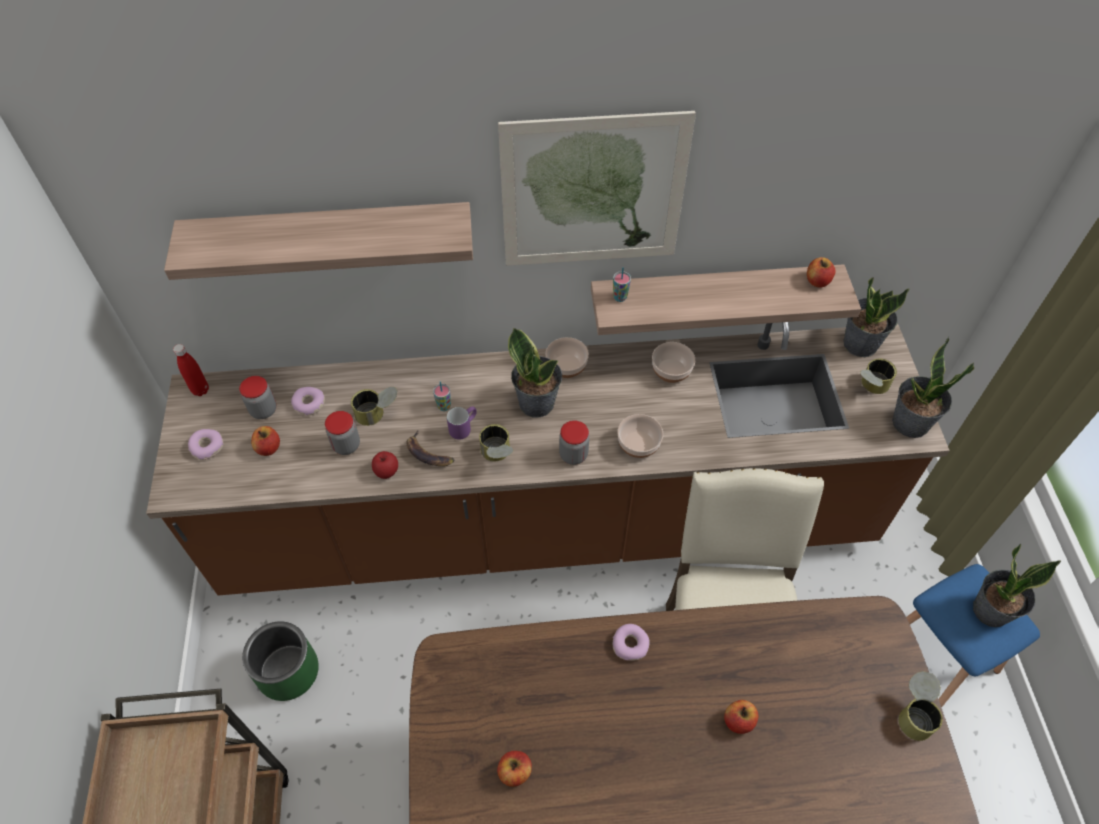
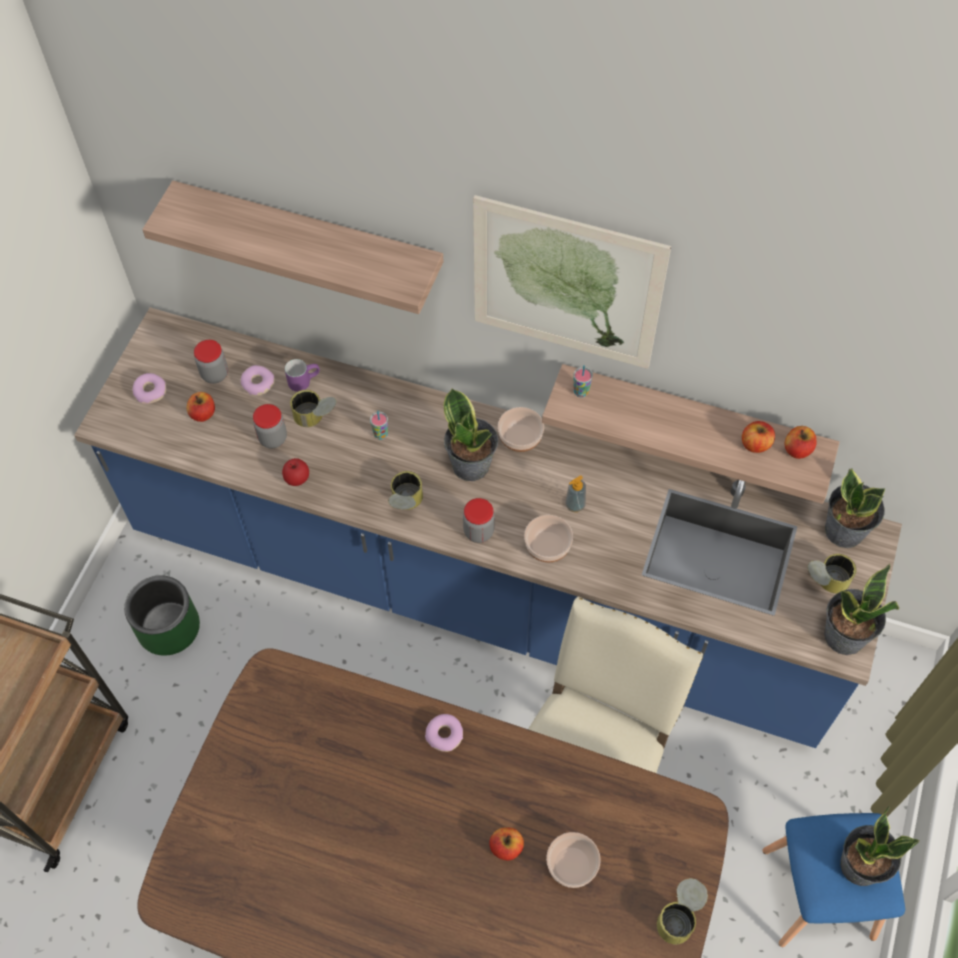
camera: 25 degrees right, 5 degrees up
brown counter [146,322,950,595] -> blue counter [74,307,902,748]
red bottle [173,344,209,396] -> none
banana [407,430,455,466] -> none
purple mug [447,406,477,440] -> purple mug moved to [285,359,320,392]
apple [497,751,532,787] -> apple moved to [742,421,775,453]
bowl [652,342,695,383] -> bowl moved to [546,832,601,888]
none -> soap dispenser [565,476,586,512]

